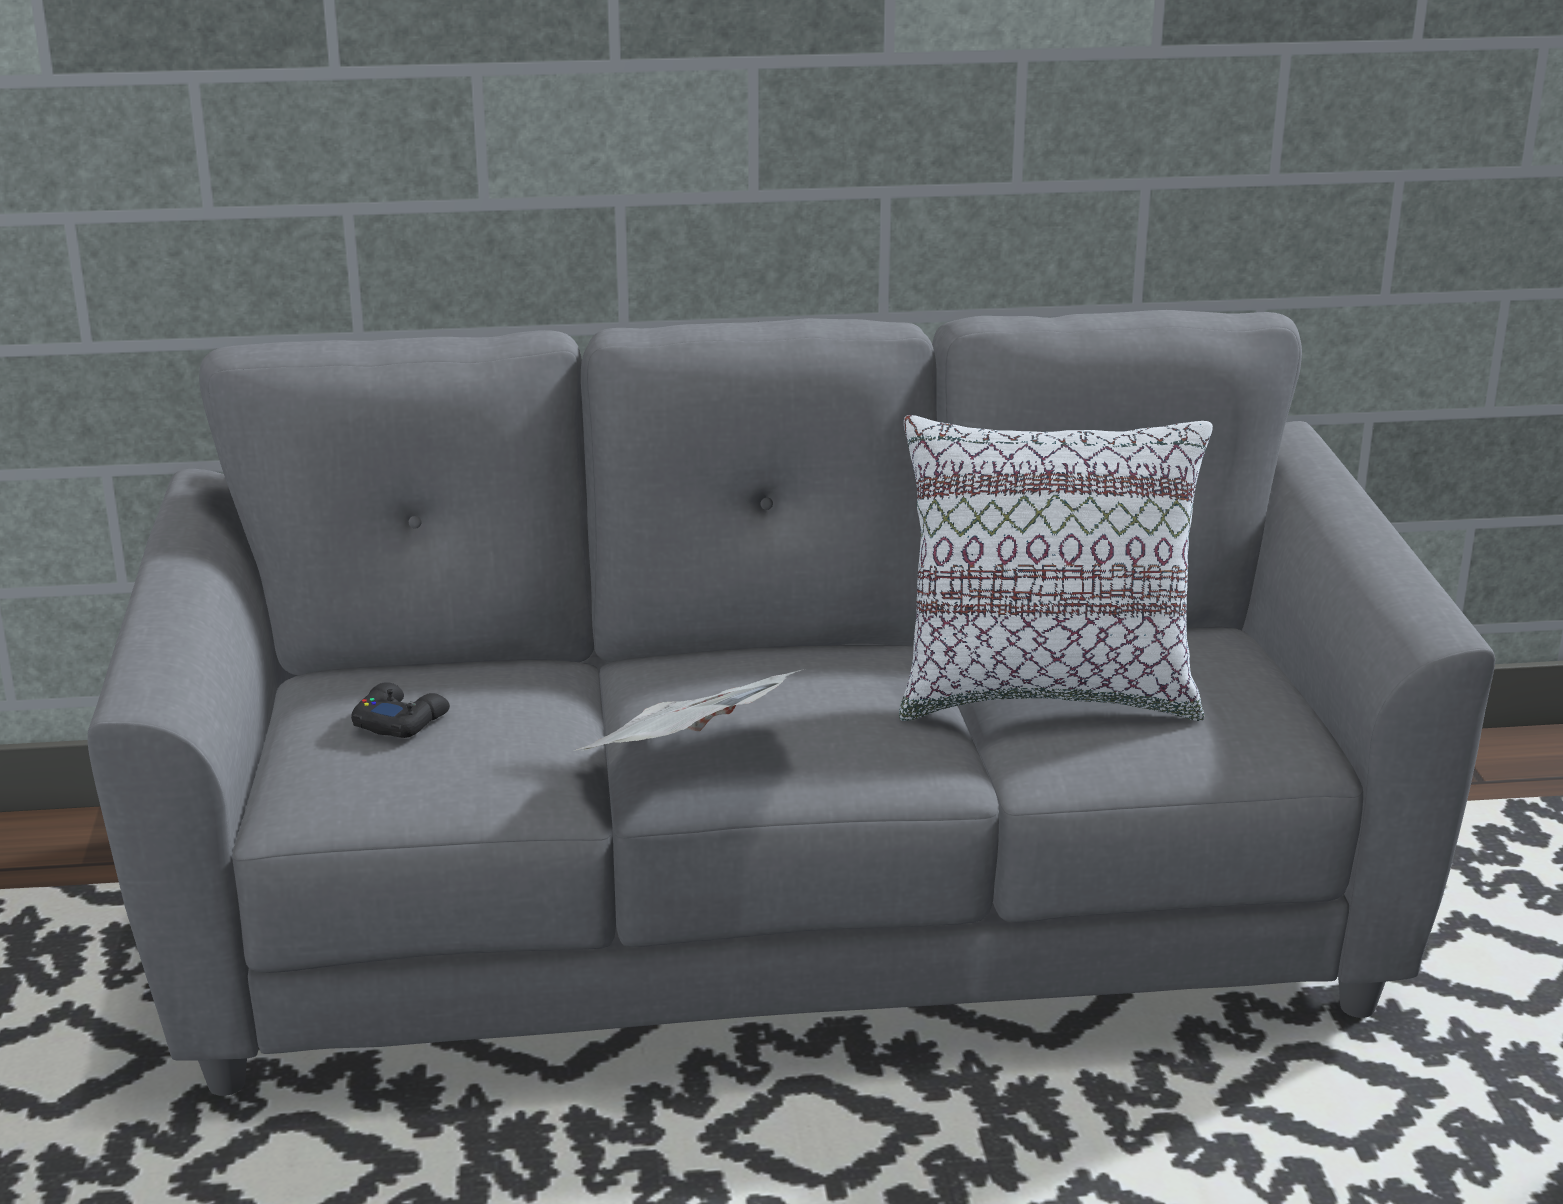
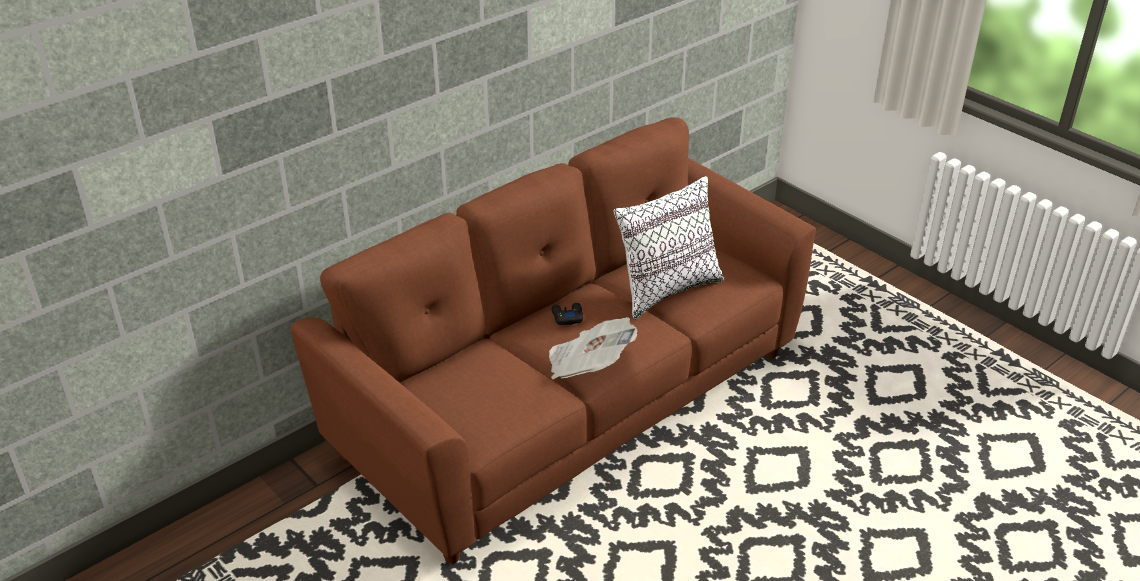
camera: 35 degrees left, 10 degrees up
grey sofa [88,310,1495,1096] -> brown sofa [291,117,816,564]
black game controller [351,682,450,738] -> black game controller moved to [552,303,583,325]

